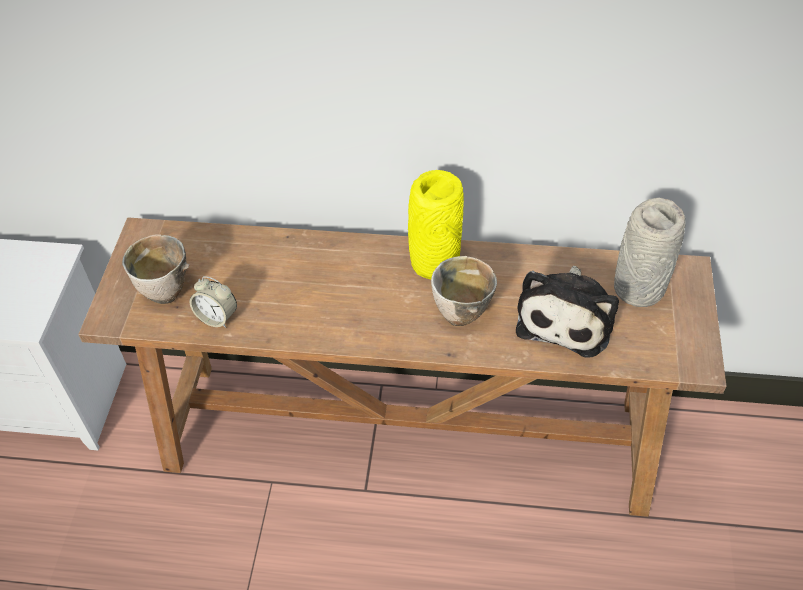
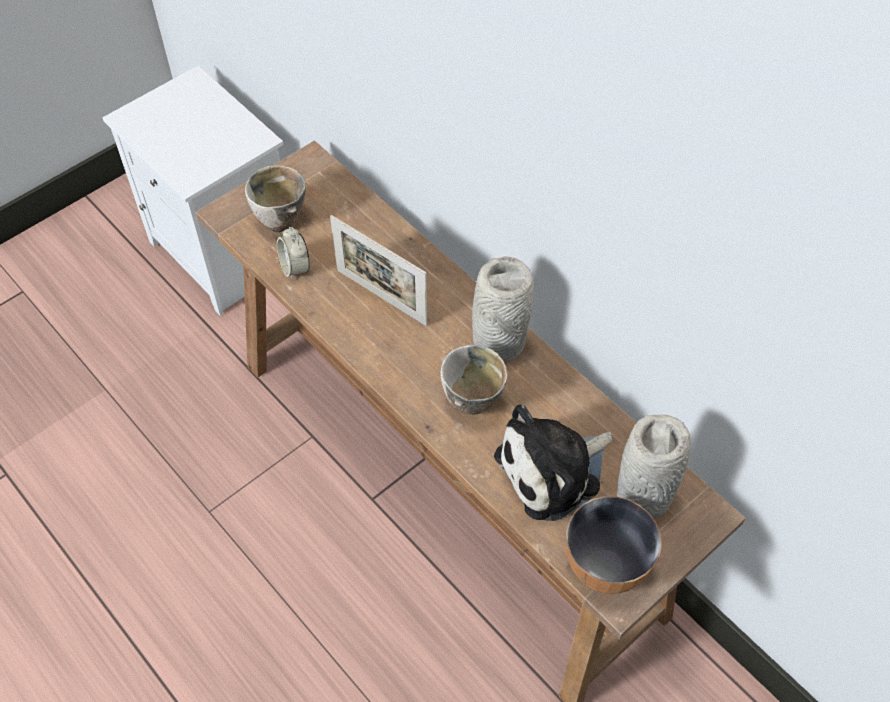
camera: 40 degrees right, 5 degrees up
yellow vase [408,170,464,279] -> grey vase [472,256,534,363]
none -> picture frame [330,215,428,326]
none -> bowl [565,496,662,594]

